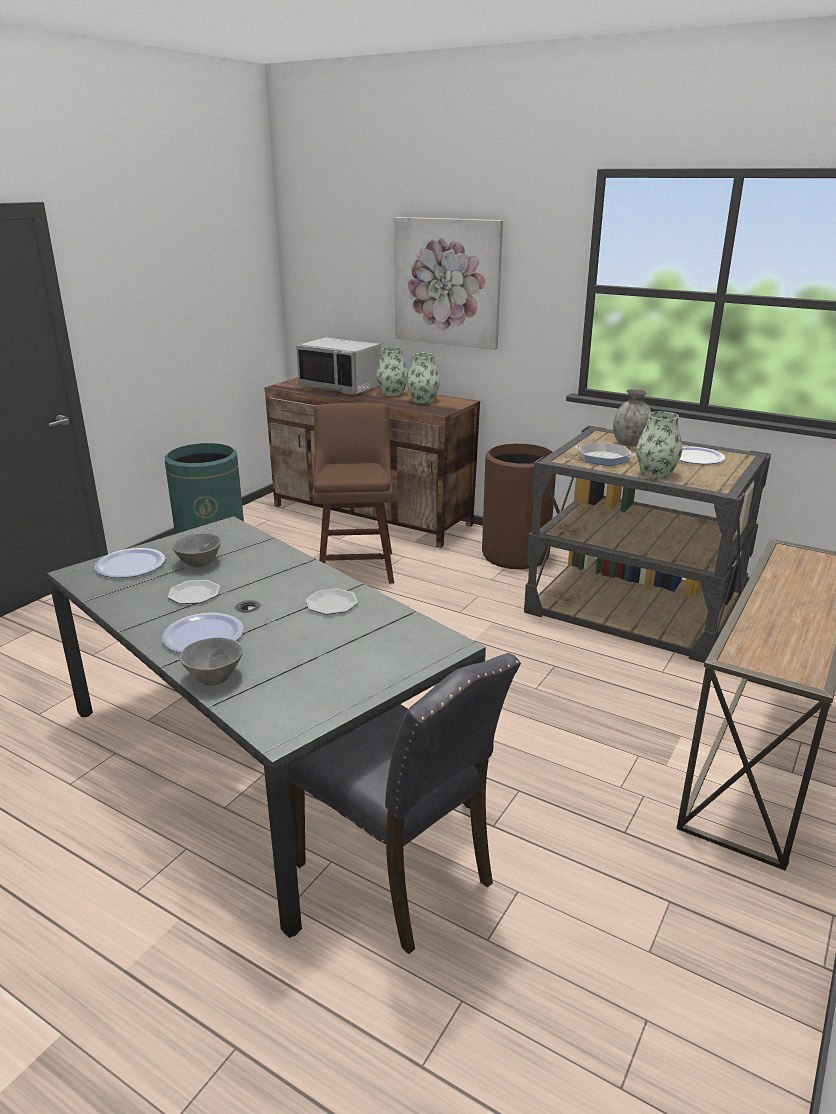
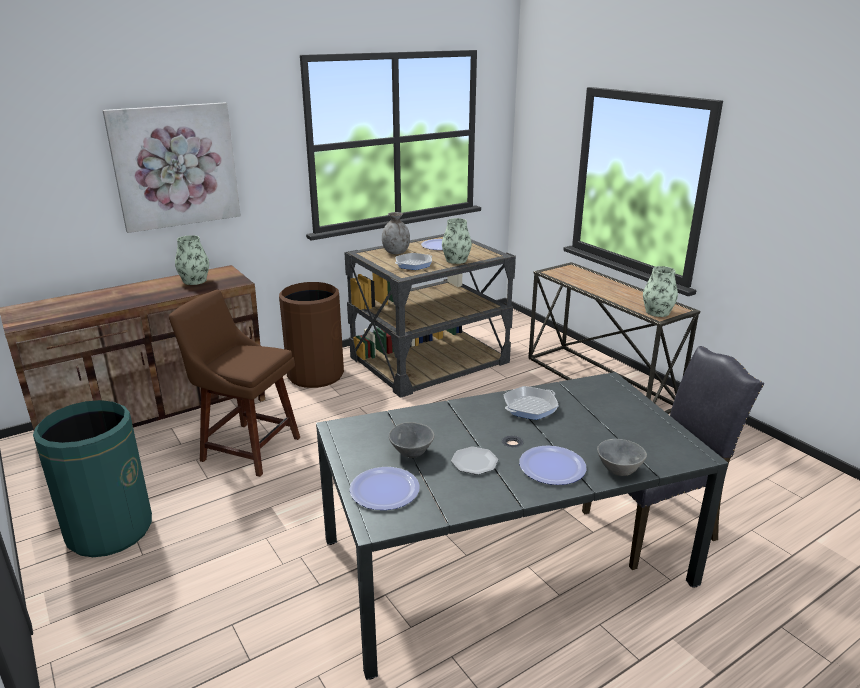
camera: 65 degrees left, 0 degrees up
grey microwave [296,337,381,395] -> none
plate [305,588,358,615] -> frying pan [504,386,559,420]
vase [376,347,408,396] -> vase moved to [643,266,678,317]

